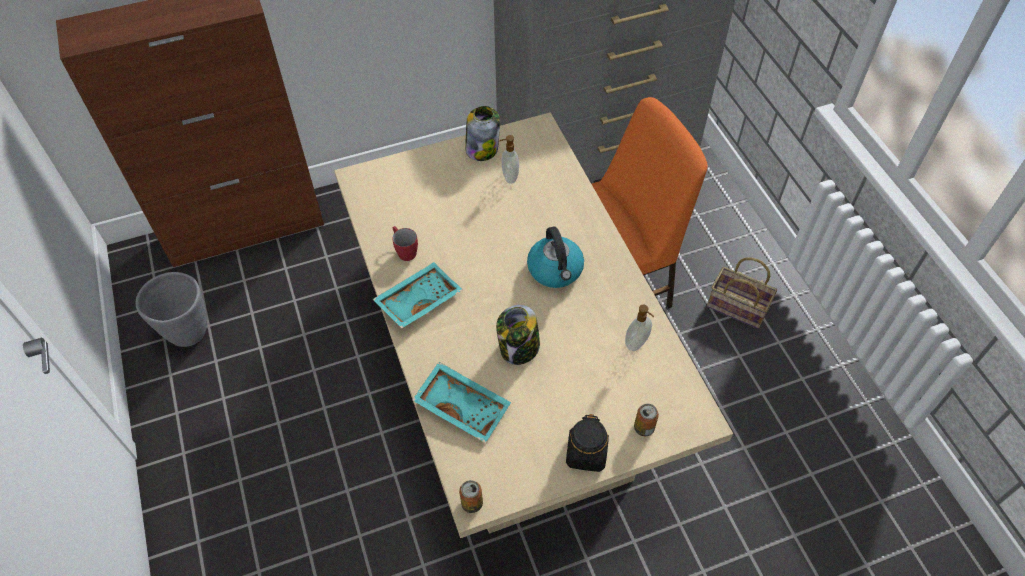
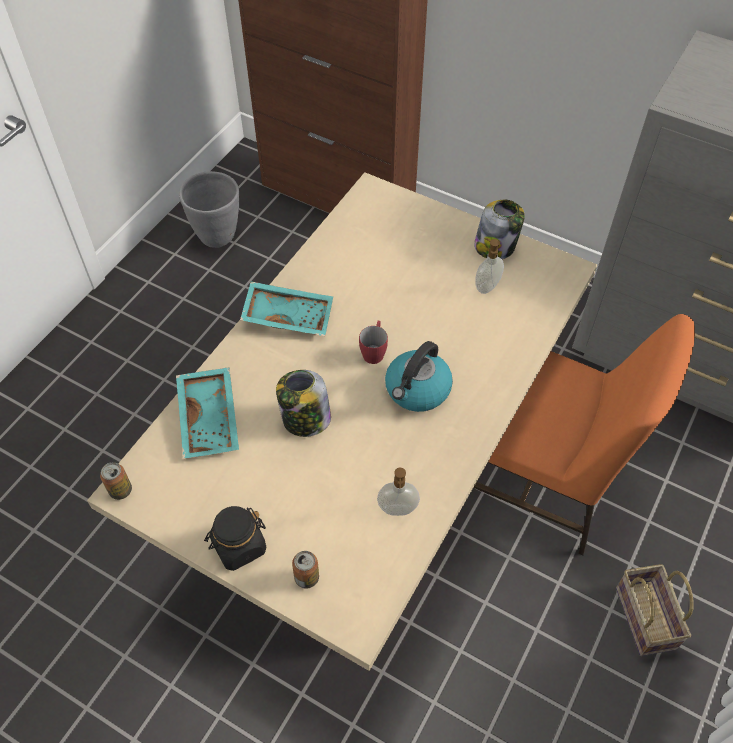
camera: 50 degrees right, 0 degrees up
red mug [392,226,418,261] -> red mug moved to [359,321,388,364]

